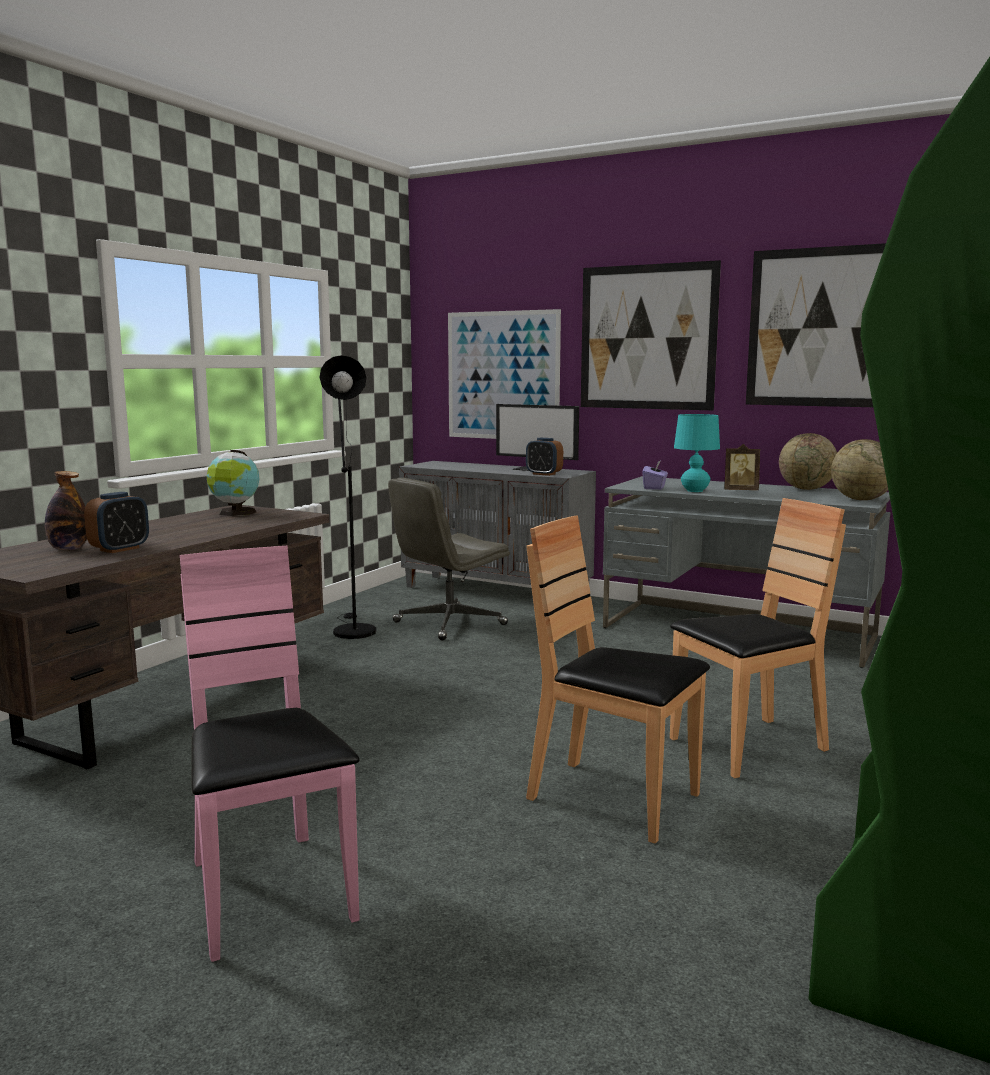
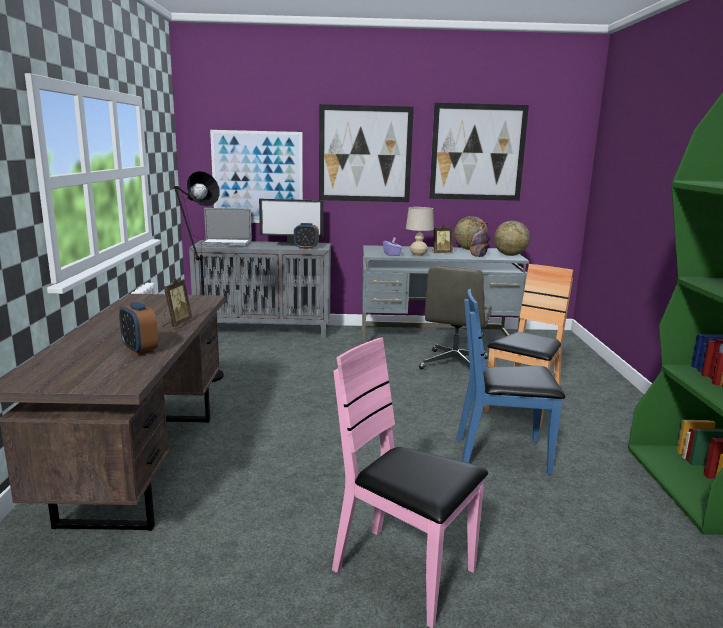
camera: 30 degrees left, 5 degrees up
bottle [45,471,87,550] -> bottle moved to [470,221,488,257]
alarm clock [84,492,149,553] -> alarm clock turned 135 degrees clockwise [119,302,158,355]
globe [207,450,259,516] -> none
grey office chair [388,478,510,640] -> grey office chair moved to [419,265,492,369]
brown chair [526,515,710,844] -> blue chair [456,289,565,475]
turquoise table lamp [674,414,720,492] -> beige table lamp [406,207,434,256]
none -> picture frame [162,278,192,327]
none -> laptop [198,208,252,247]

